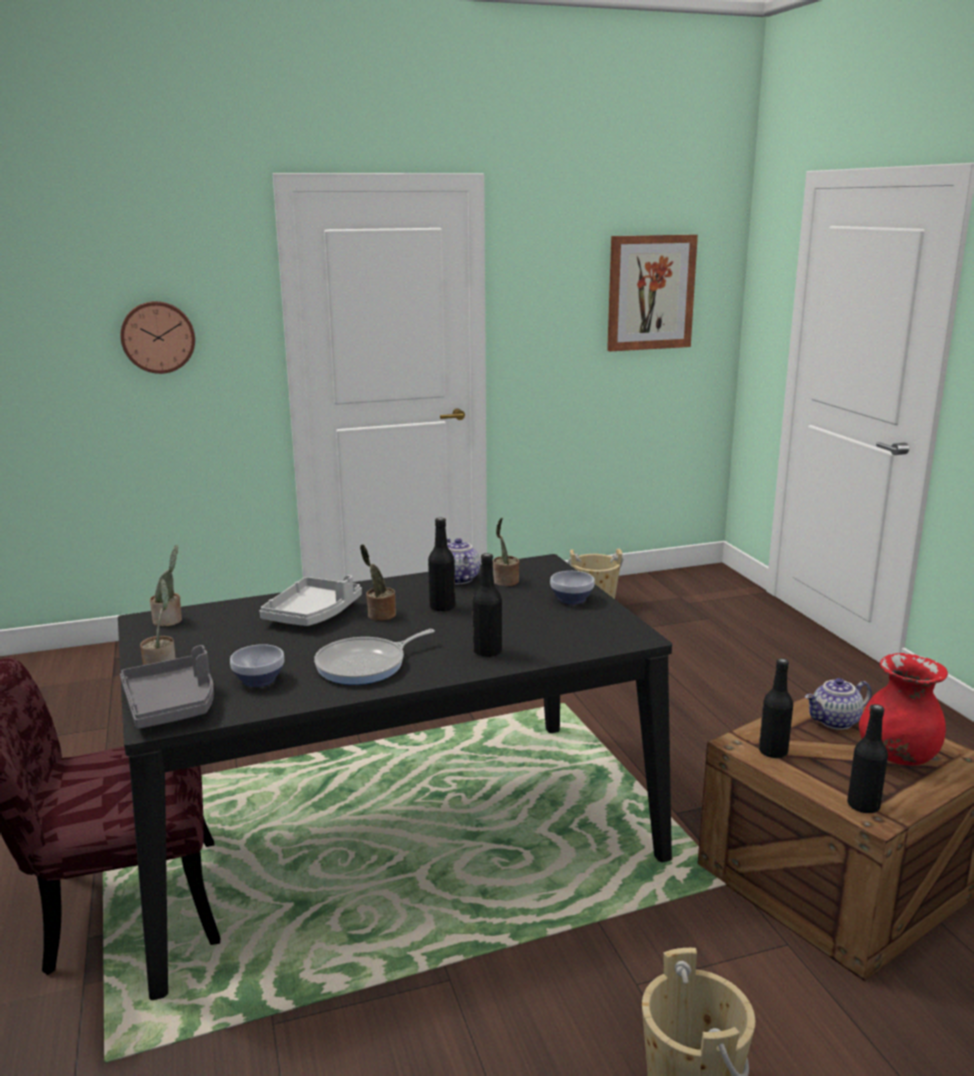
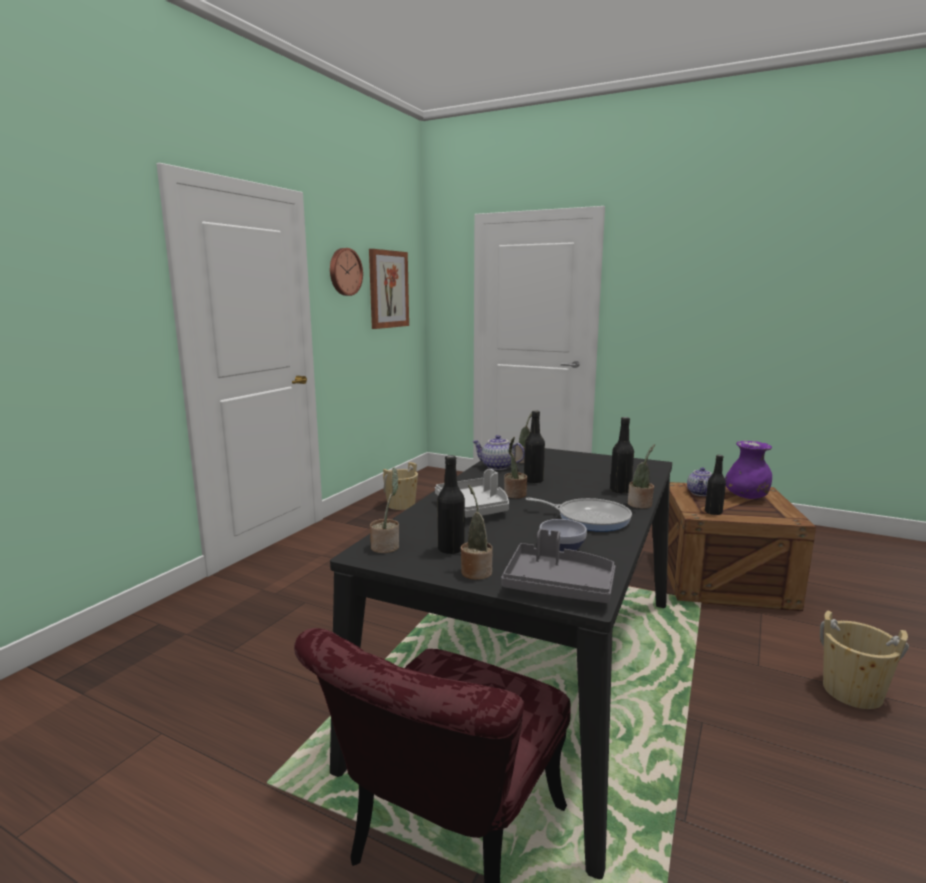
camera: 45 degrees left, 5 degrees down
wall clock [121,301,195,374] -> wall clock moved to [330,248,363,296]
frying pan [314,629,435,685] -> frying pan turned 75 degrees counterclockwise [526,498,632,532]
bowl [550,571,595,604] -> none
black bottle [847,704,888,814] -> black bottle moved to [437,455,465,554]
red vase [859,653,948,765] -> purple vase [725,441,772,499]
none -> potted plant [628,444,655,509]

